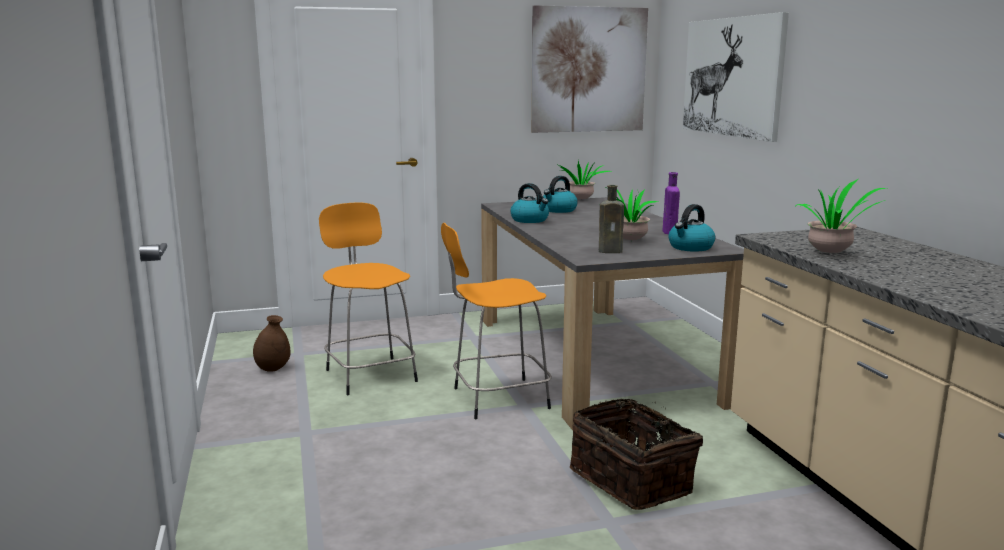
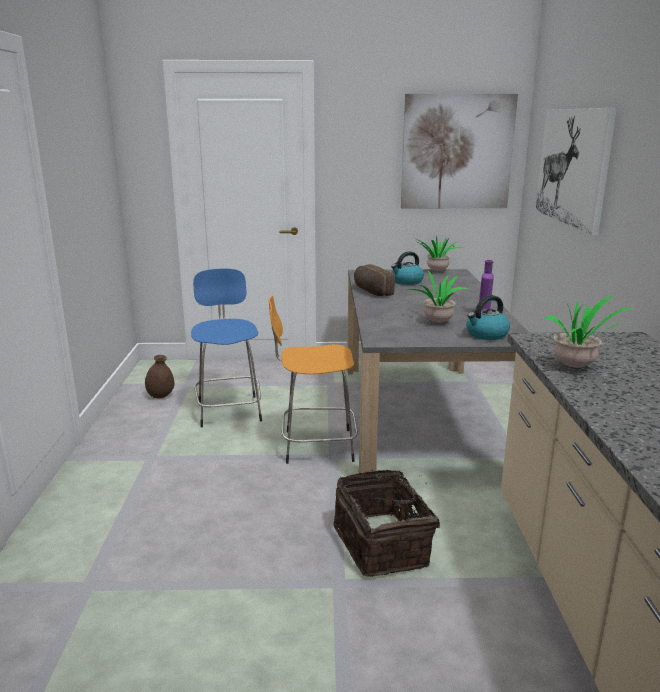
camera: 15 degrees right, 5 degrees up
orange stool [319,203,418,395] -> blue stool [191,268,262,427]
kettle [510,183,549,223] -> bread [354,264,395,296]
brown bottle [599,185,624,253] -> none

